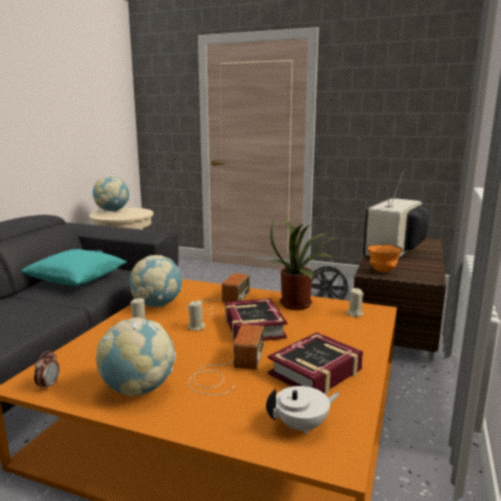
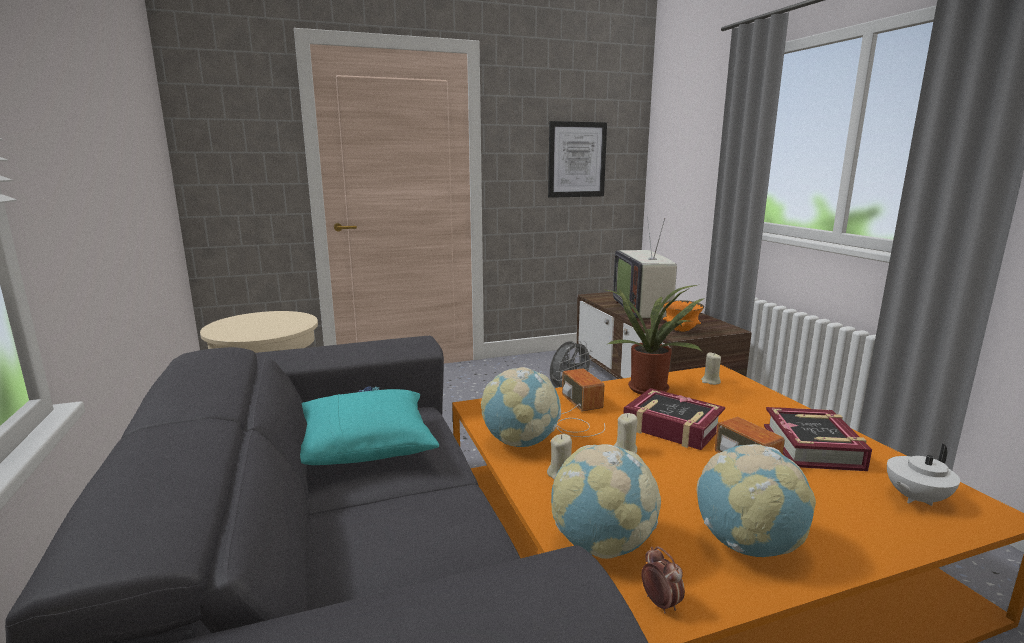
camera: 40 degrees left, 0 degrees up
globe [93,175,130,212] -> globe moved to [551,444,661,559]
white teapot [266,386,340,435] -> white teapot turned 150 degrees counterclockwise [887,444,960,506]
none -> picture [548,121,607,198]

